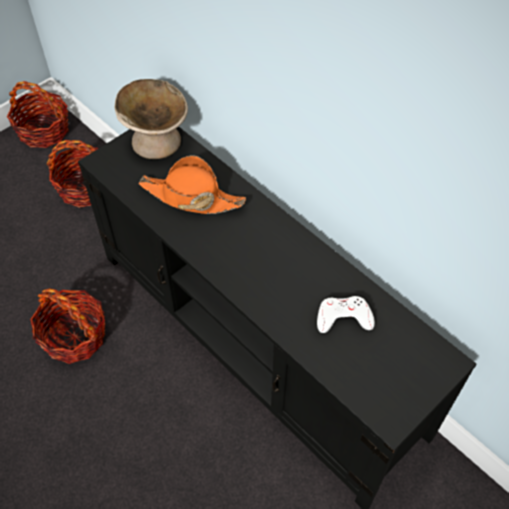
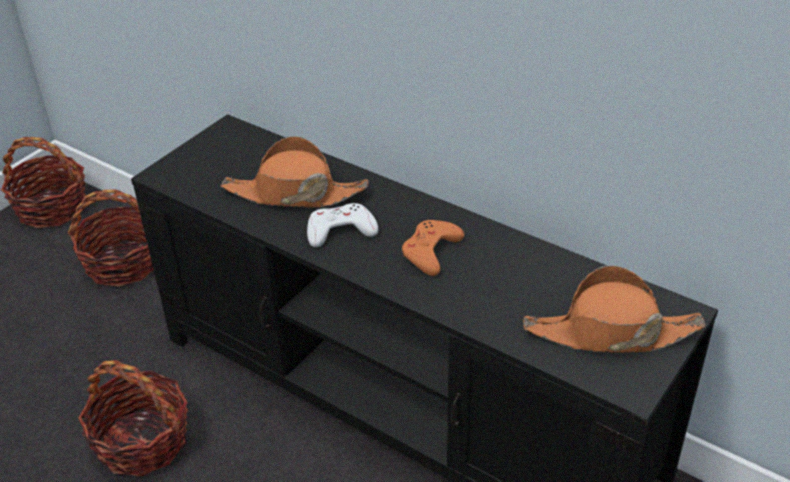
camera: 10 degrees left, 15 degrees down
beige bowl [115,79,188,159] -> none
white game controller [317,296,375,333] -> white game controller moved to [307,203,378,247]
none -> orange game controller [402,220,464,276]
none -> orange hat [523,265,705,353]

